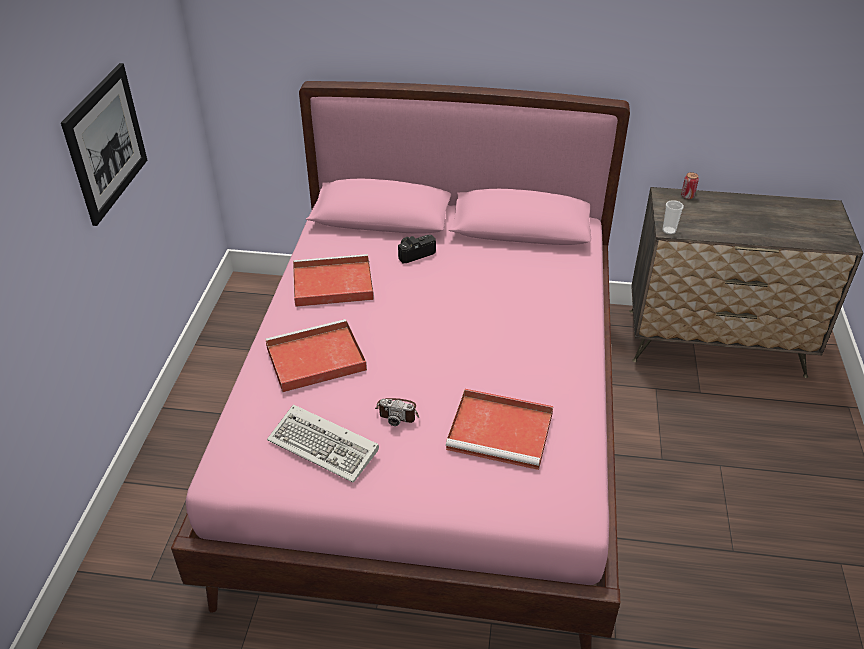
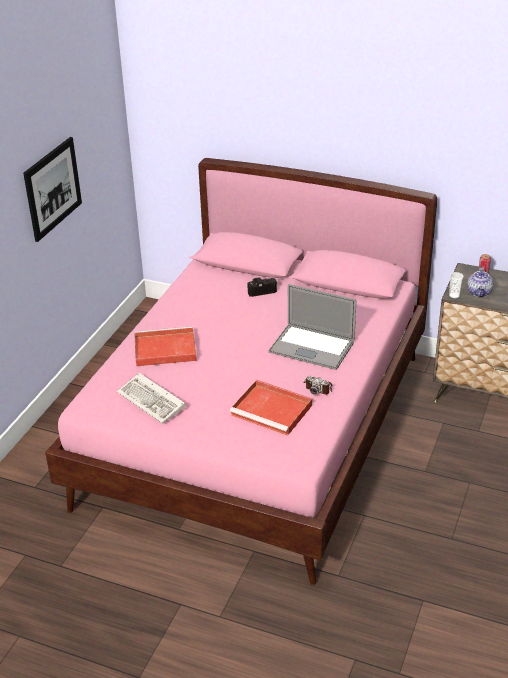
camera: 15 degrees right, 5 degrees down
red tray [293,254,374,307] -> none
camera [376,398,419,426] -> camera moved to [304,375,332,395]
none -> laptop [269,284,356,370]
none -> teapot [467,267,493,297]

